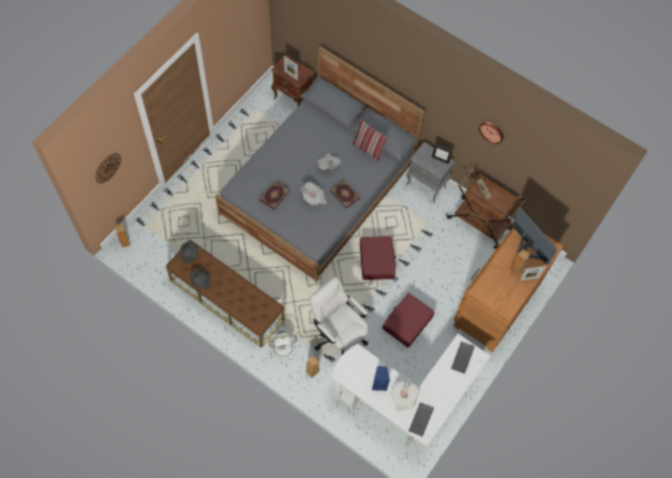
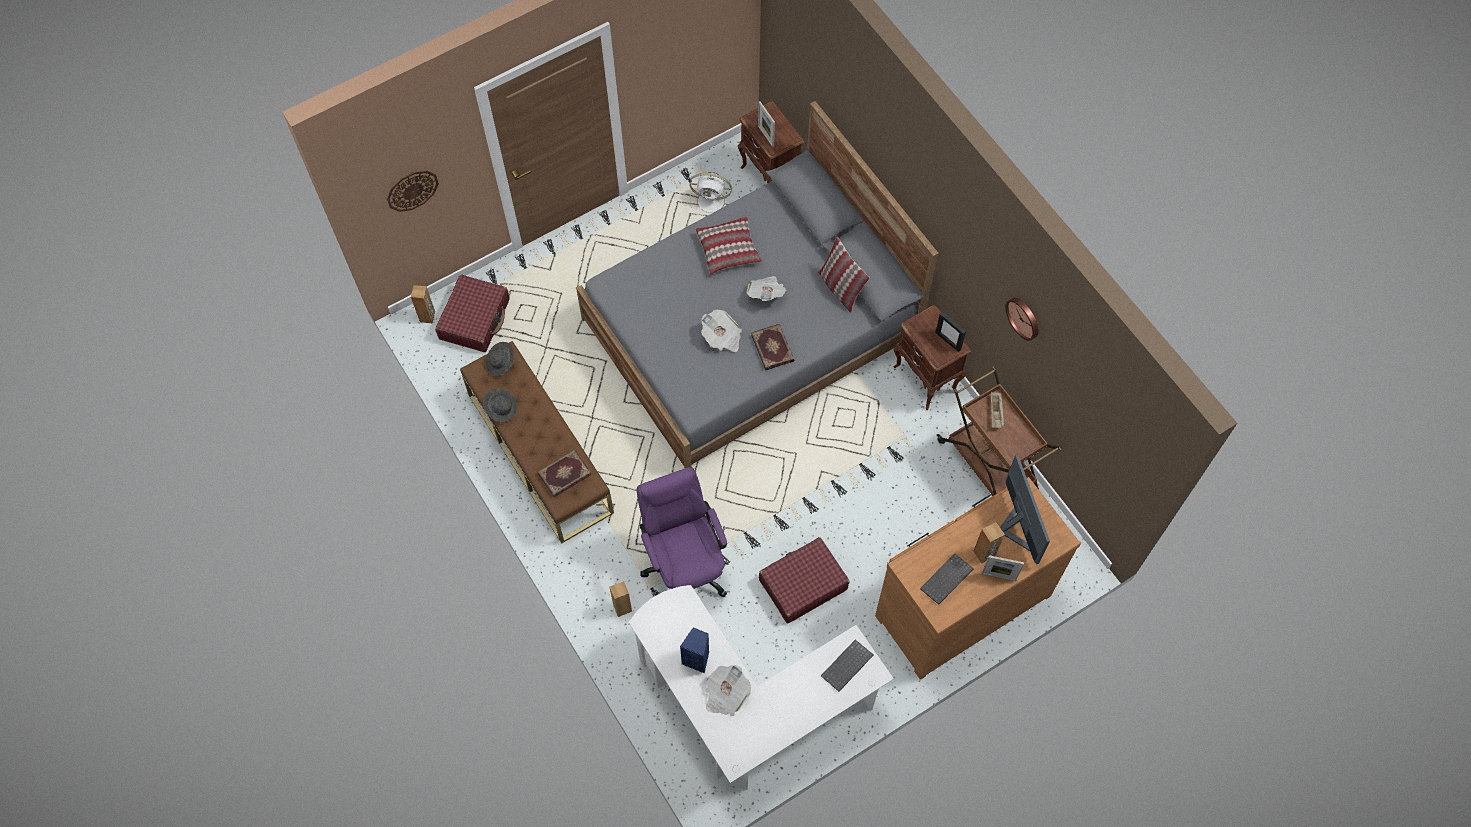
camera: 25 degrees right, 0 degrees up
book [260,181,290,210] -> book moved to [537,450,591,497]
white fan [268,331,298,360] -> white fan moved to [689,172,733,216]
white office chair [309,276,369,355] -> purple office chair [637,467,727,597]
red suitcase [360,236,396,280] -> red suitcase moved to [435,275,510,352]
grey nightstand [406,142,455,203] -> brown nightstand [893,305,971,410]
keyboard [409,402,434,437] -> keyboard moved to [920,553,974,604]
none -> pillow [695,216,762,274]

